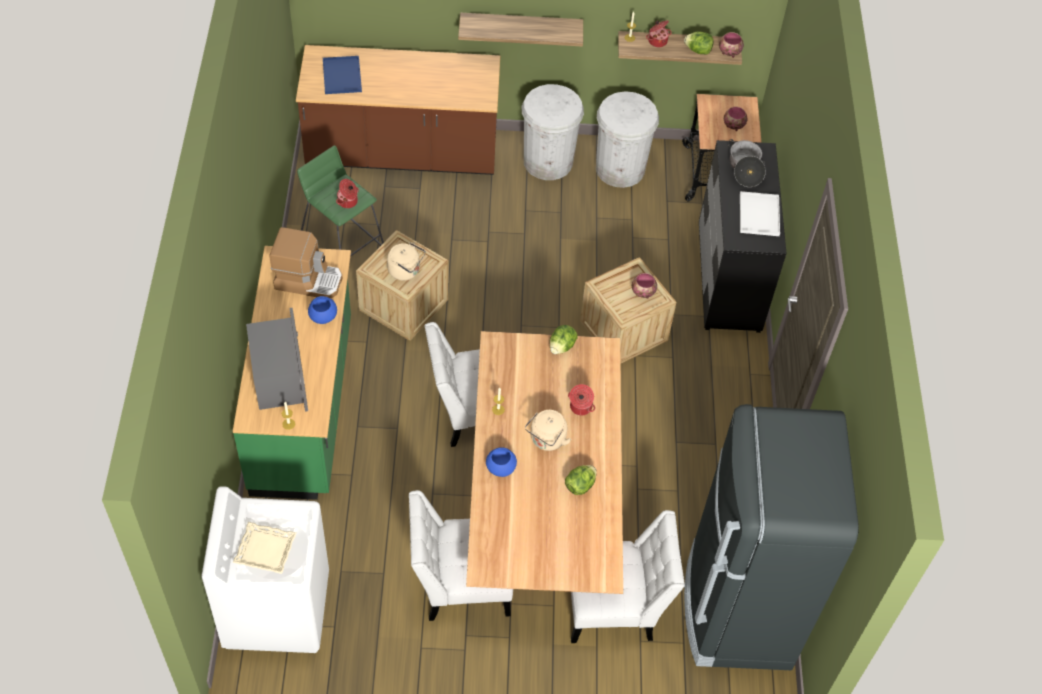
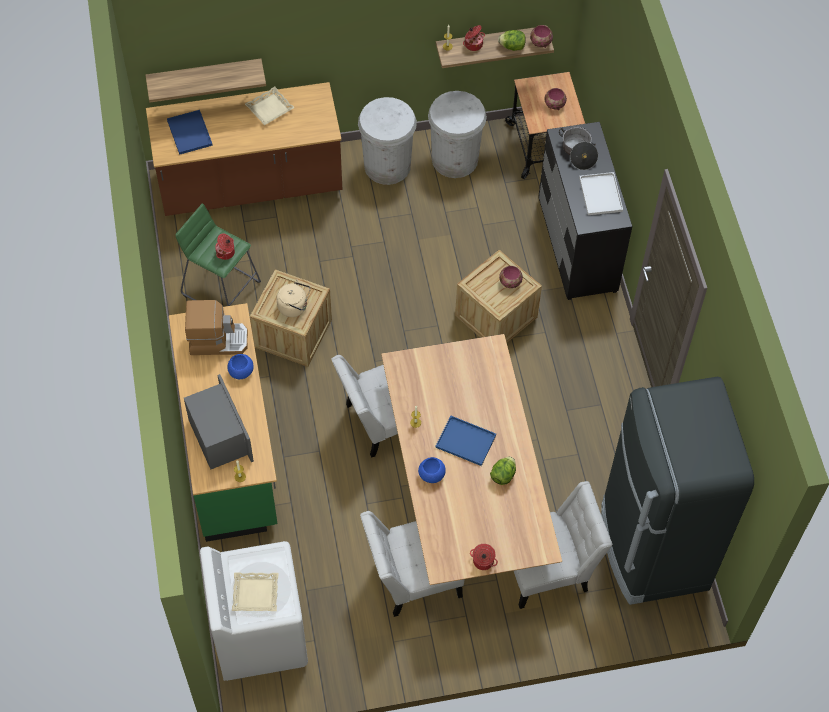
camera: 10 degrees left, 5 degrees up
shelf [458,13,583,47] -> shelf moved to [145,59,266,103]
beige kettle [525,410,571,451] -> blue tray [435,416,496,466]
lettuce [550,325,578,354] -> none
cooking pot [568,384,595,415] -> cooking pot moved to [470,544,498,570]
none -> beige tray [245,87,295,125]

